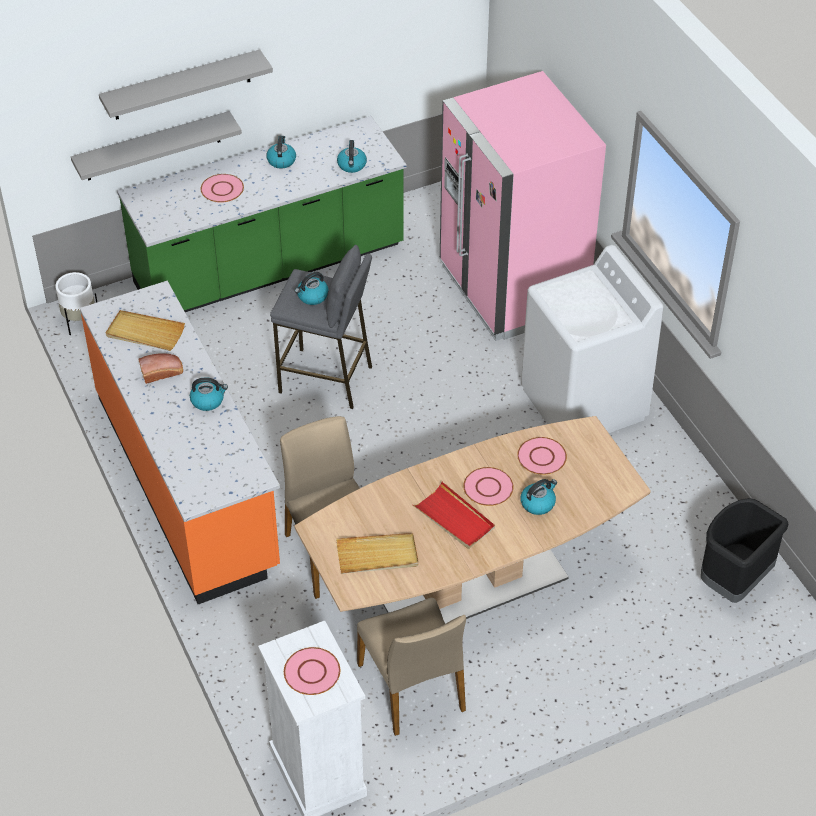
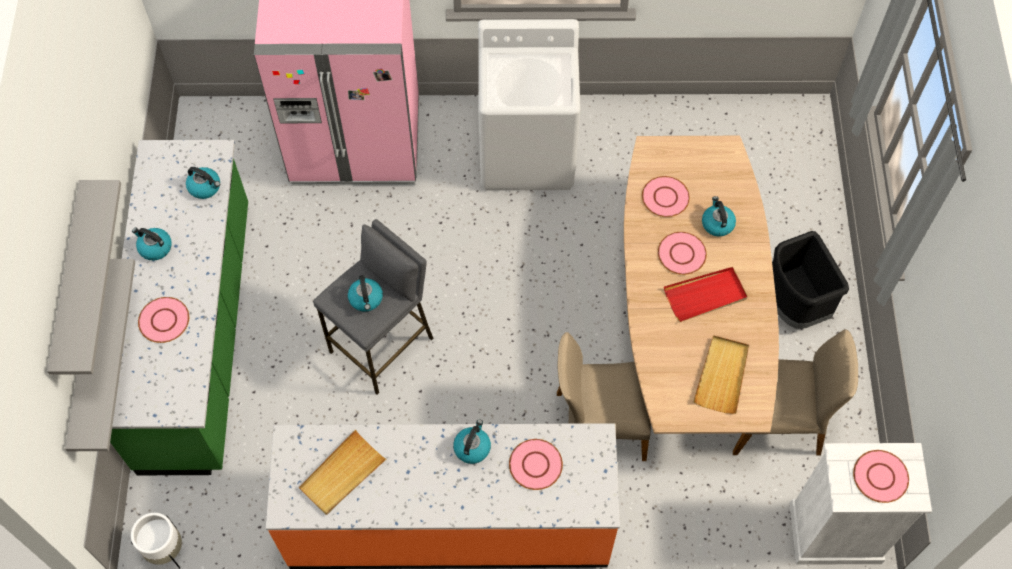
camera: 65 degrees left, 15 degrees up
bread [138,353,183,384] -> none
black trash can [701,498,788,603] -> black trash can moved to [772,231,849,329]
none -> pink plate [509,439,563,490]

